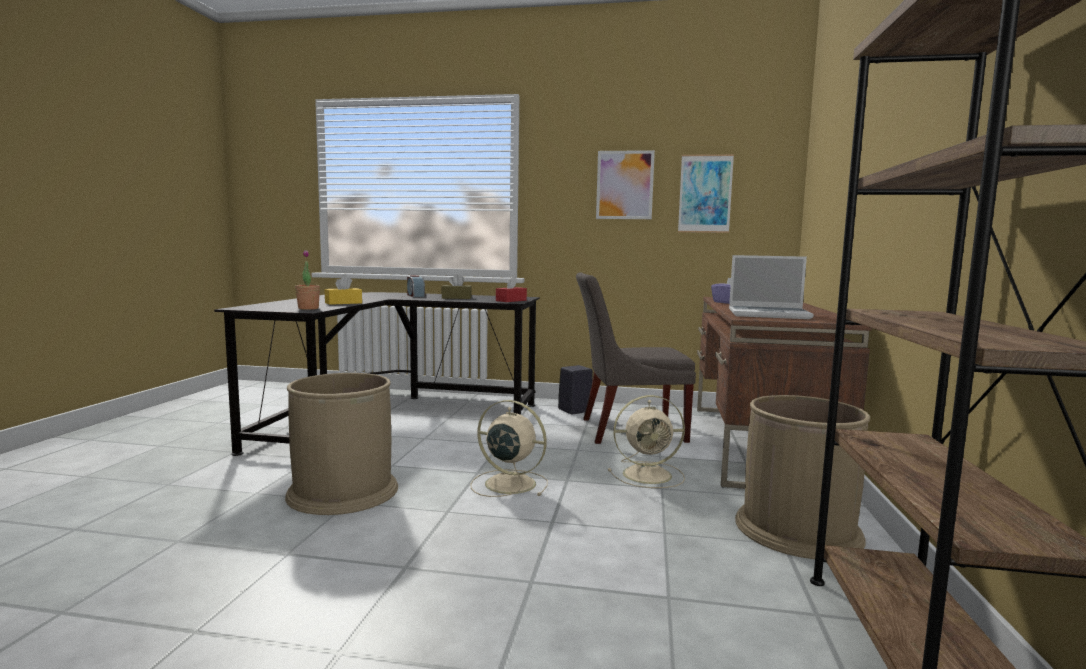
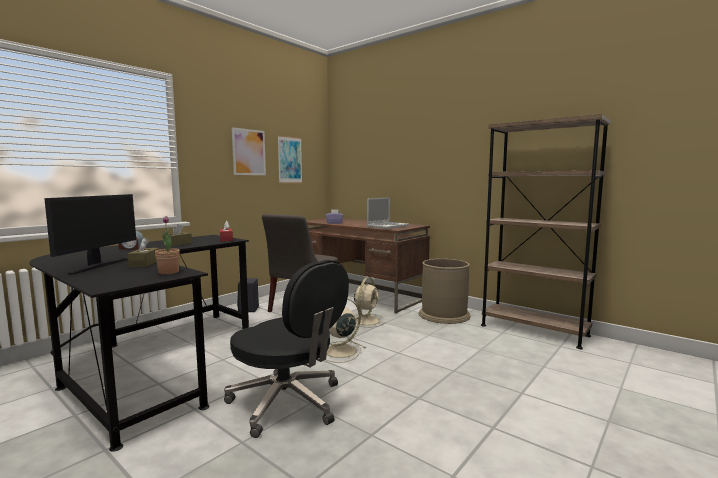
camera: 60 degrees left, 0 degrees up
brown trash can [285,373,398,515] -> black office chair [224,260,349,438]
yellow tissue box [325,276,362,305] -> brown tissue box [128,237,159,267]
none -> monitor [44,194,136,275]

